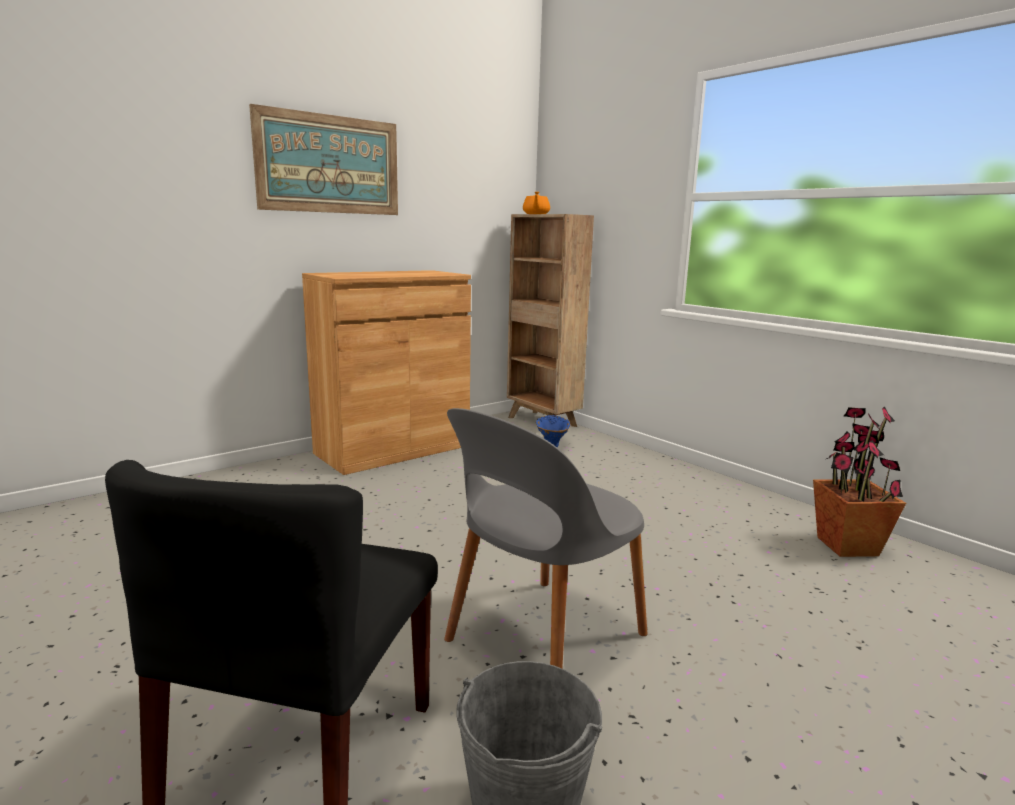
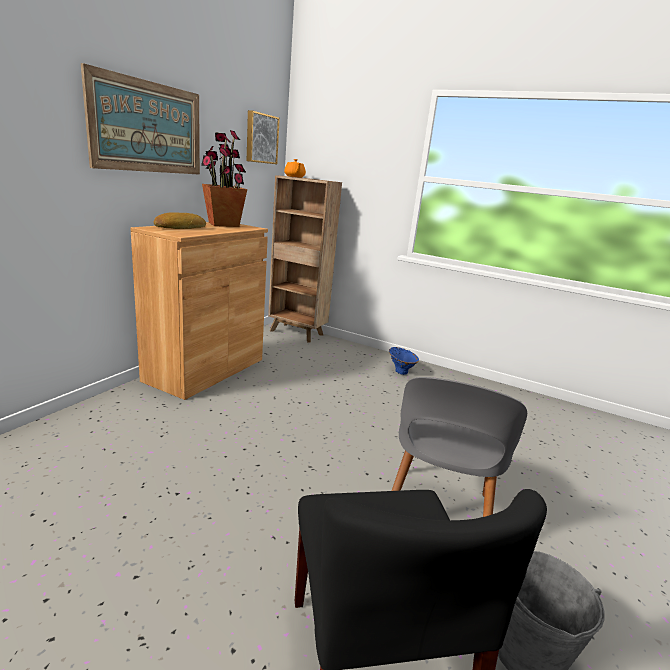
camera: 25 degrees left, 5 degrees up
blue vase [536,415,571,448] -> blue vase moved to [389,347,419,375]
potted plant [813,407,906,557] -> potted plant moved to [201,130,247,227]
none -> bread [154,212,206,229]
none -> picture [247,110,280,164]

